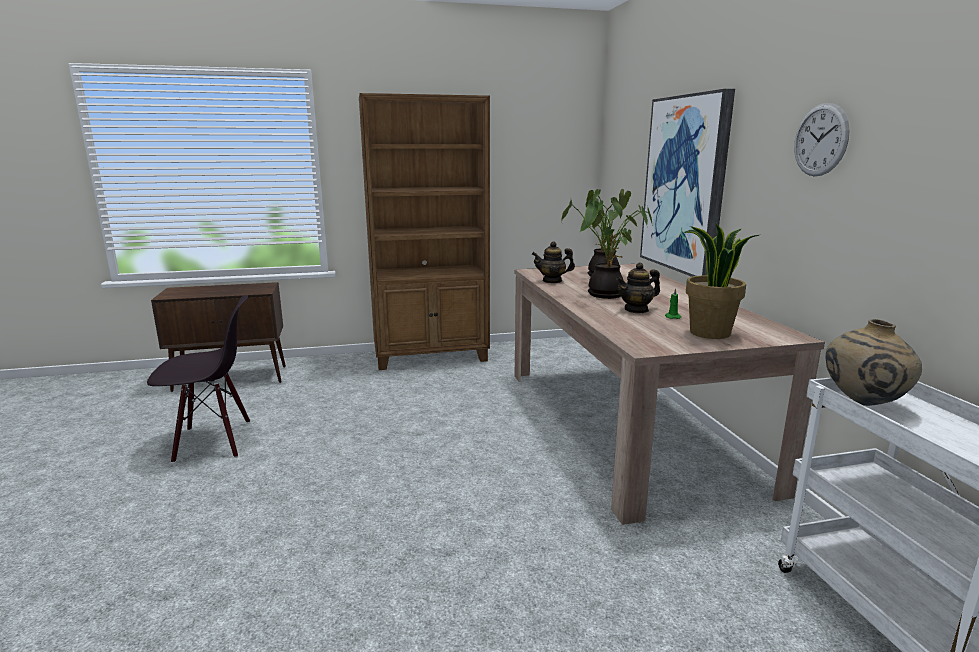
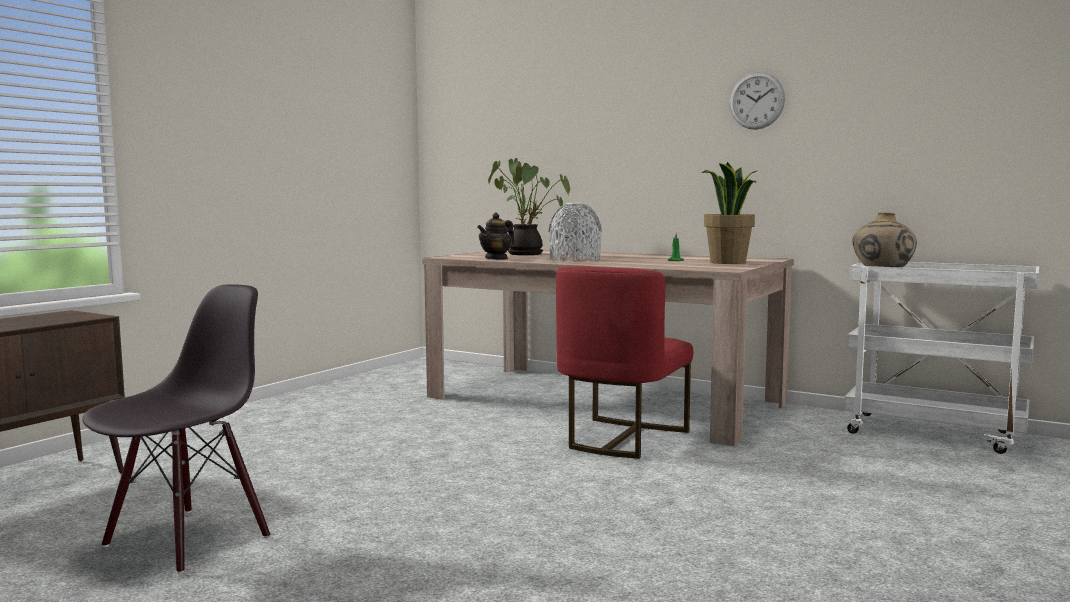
camera: 45 degrees left, 10 degrees down
brown bookcase [359,93,490,370] -> none
potted plant [562,197,648,299] -> grey vase [549,203,602,261]
teapot [616,262,660,313] -> none
picture [640,89,735,277] -> none
none -> red chair [556,267,693,459]

